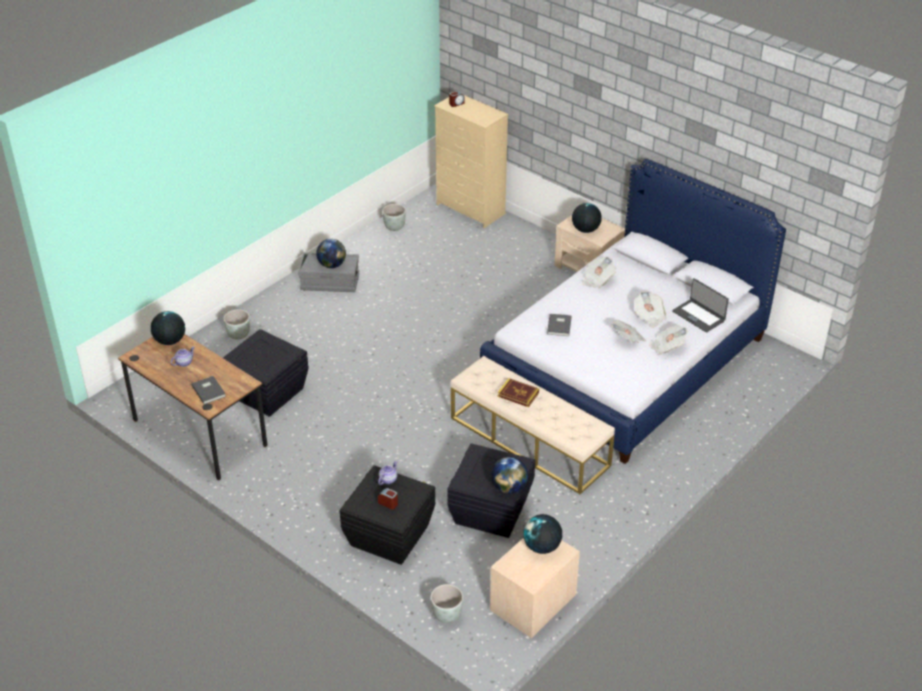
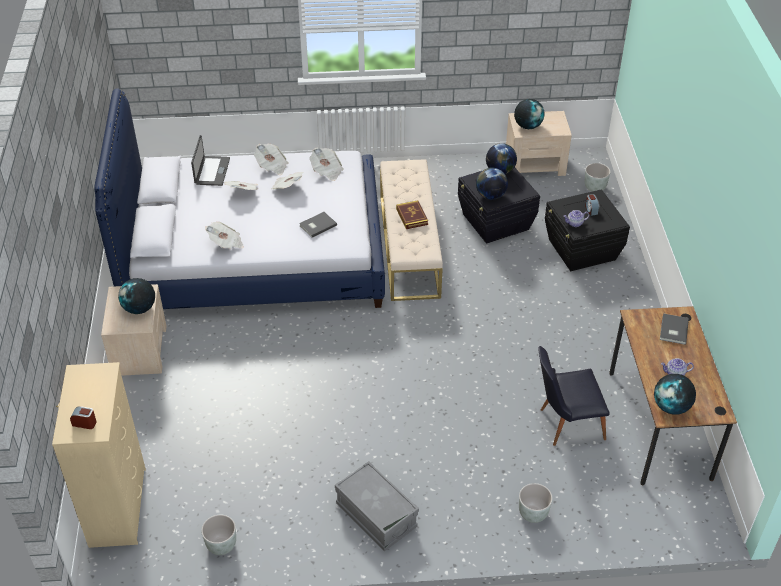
camera: 135 degrees left, 5 degrees up
black storage box [223,329,308,417] -> black chair [538,346,610,446]
globe [316,239,346,268] -> globe moved to [476,168,508,200]
none -> newspaper [309,148,344,181]

